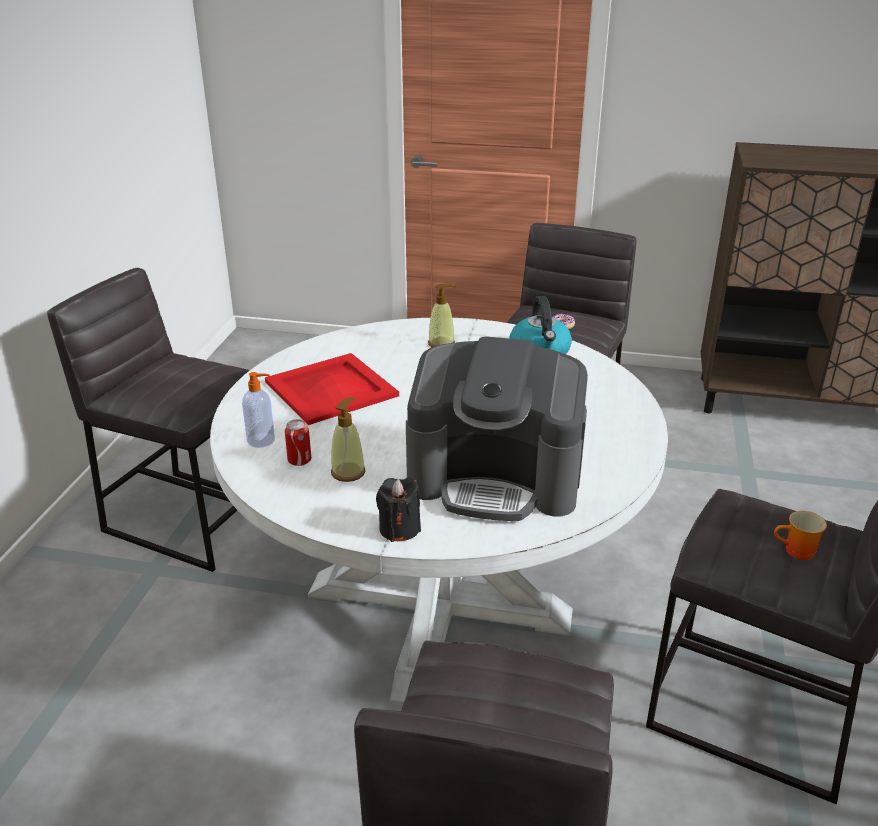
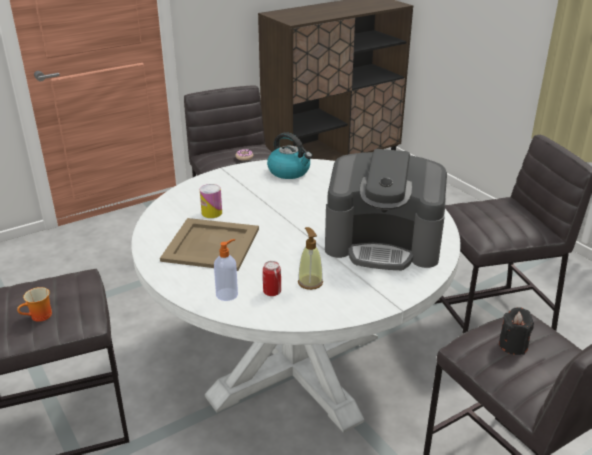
camera: 45 degrees left, 0 degrees up
red tray [265,353,399,425] -> beige tray [160,218,259,271]
black candle [376,477,421,542] -> black candle moved to [499,307,534,355]
coffee machine [406,336,588,521] -> coffee machine turned 45 degrees clockwise [325,149,447,271]
soap dispenser [428,284,456,347] -> none
mug [774,511,827,560] -> mug moved to [17,287,52,322]
none -> can [200,184,222,218]

